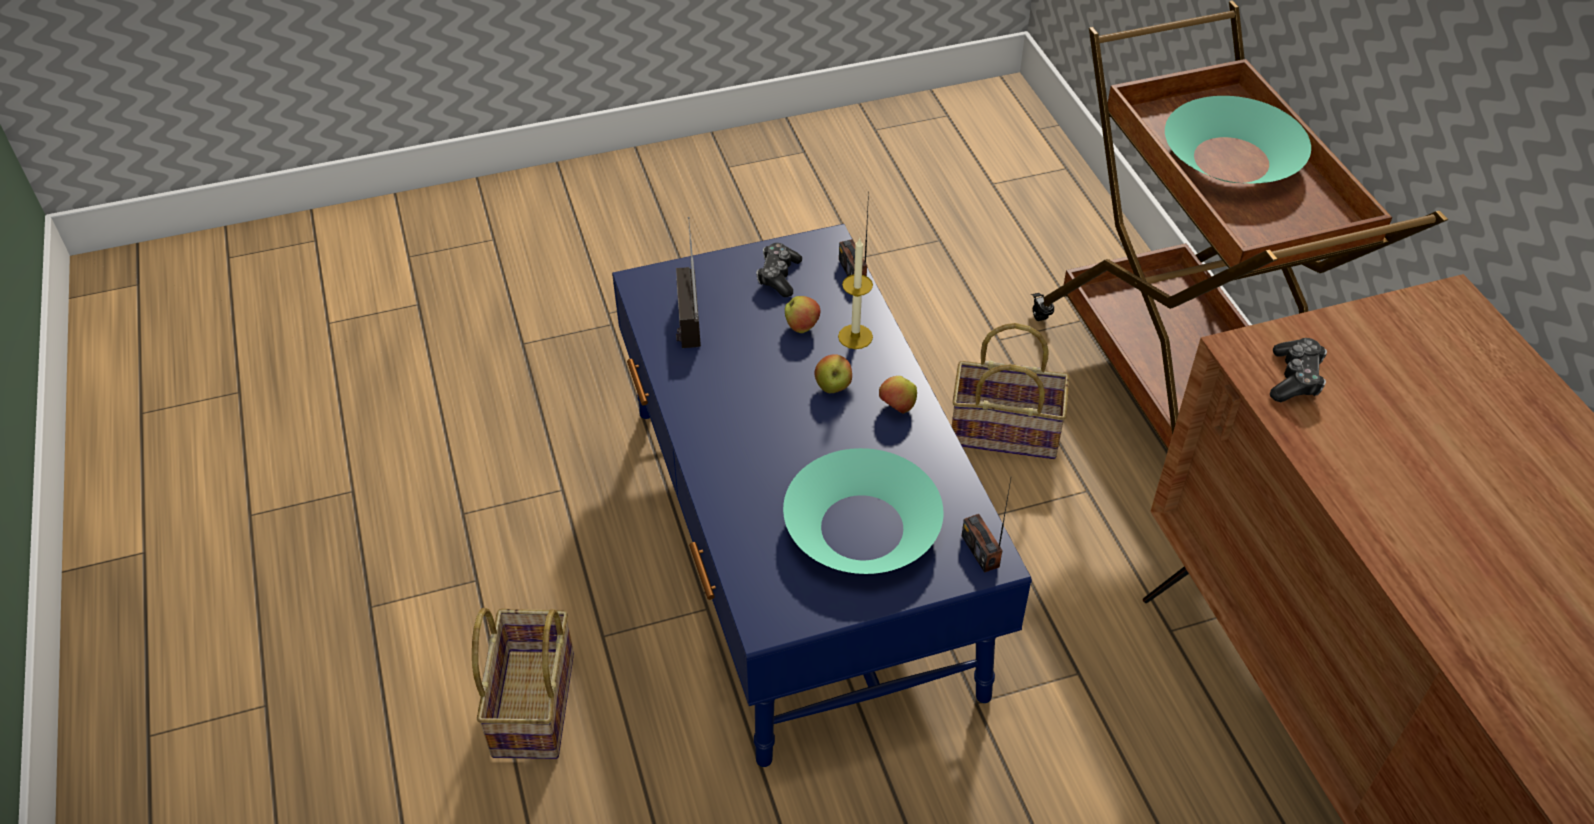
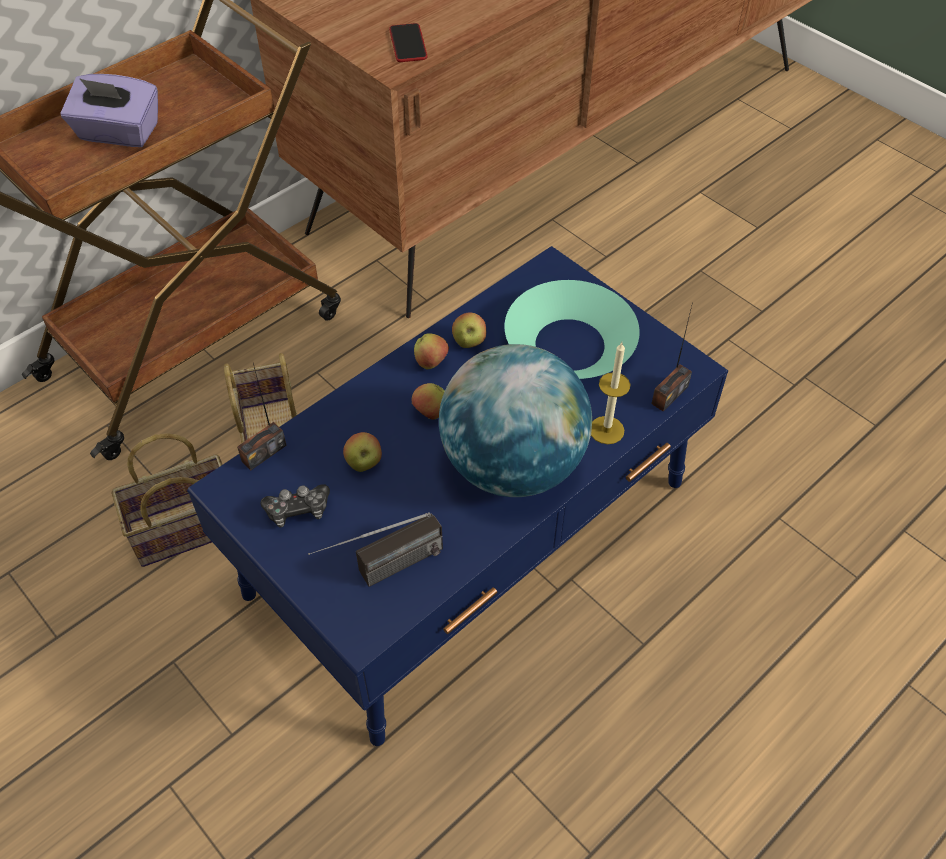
camera: 115 degrees left, 5 degrees up
basket [472,608,574,759] -> basket moved to [111,433,223,567]
candle [838,238,873,349] -> candle moved to [591,342,631,444]
radio [962,479,1011,573] -> radio moved to [651,306,692,411]
turquoise bowl [1165,96,1311,183] -> purple tissue box [60,74,158,147]
game controller [1270,338,1327,402] -> phone [389,23,427,62]
none -> globe [439,344,592,497]
none -> apple [452,312,486,348]

